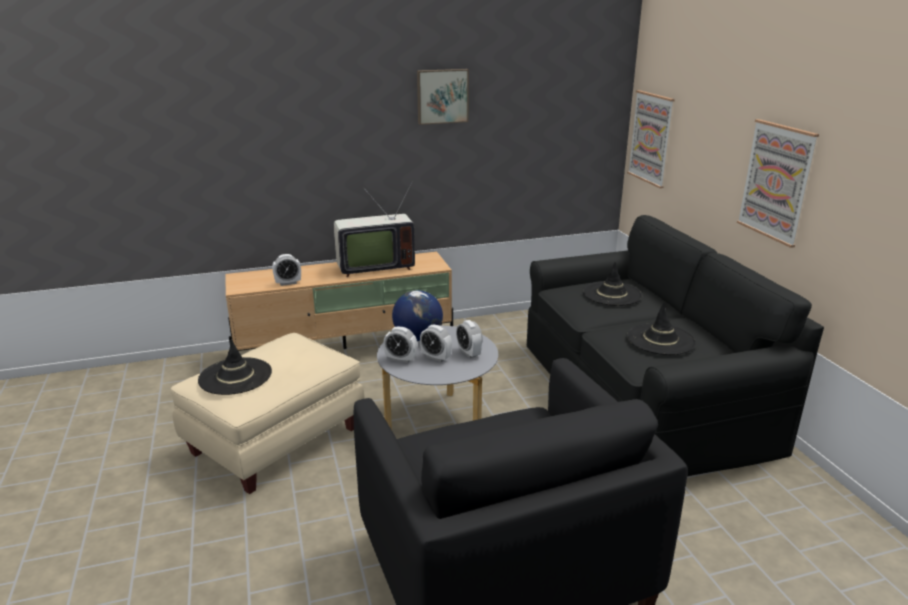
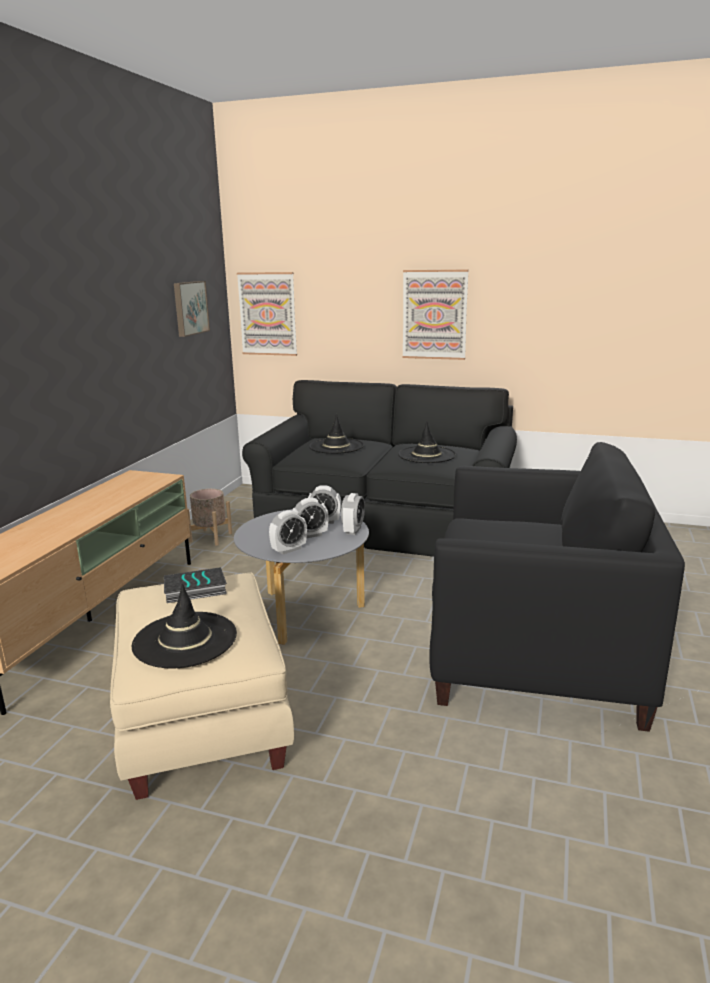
camera: 55 degrees left, 5 degrees down
alarm clock [272,254,301,286] -> alarm clock moved to [341,493,365,535]
television [334,181,415,277] -> none
globe [392,290,443,341] -> none
picture [417,69,469,125] -> picture moved to [174,281,210,337]
none -> book [164,567,227,603]
none -> beige planter [187,489,232,546]

